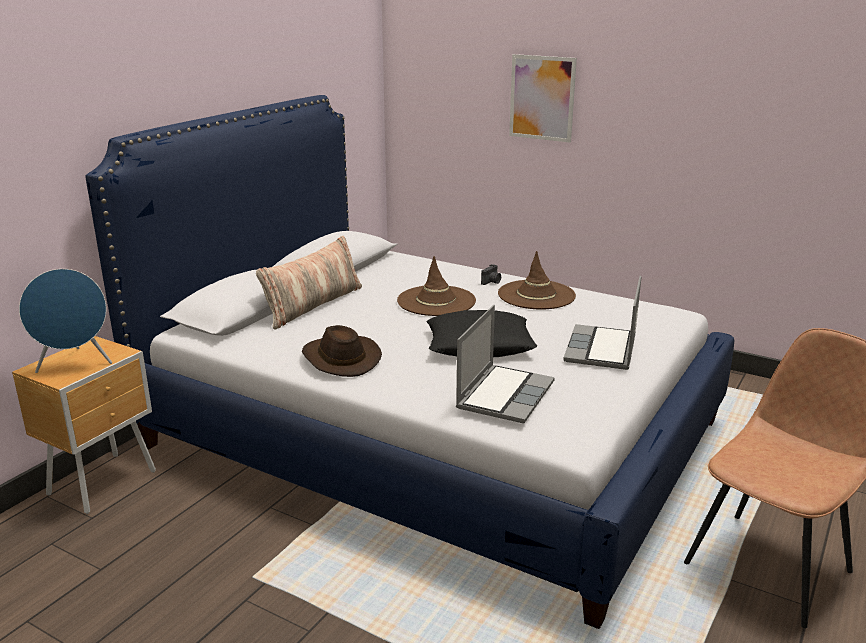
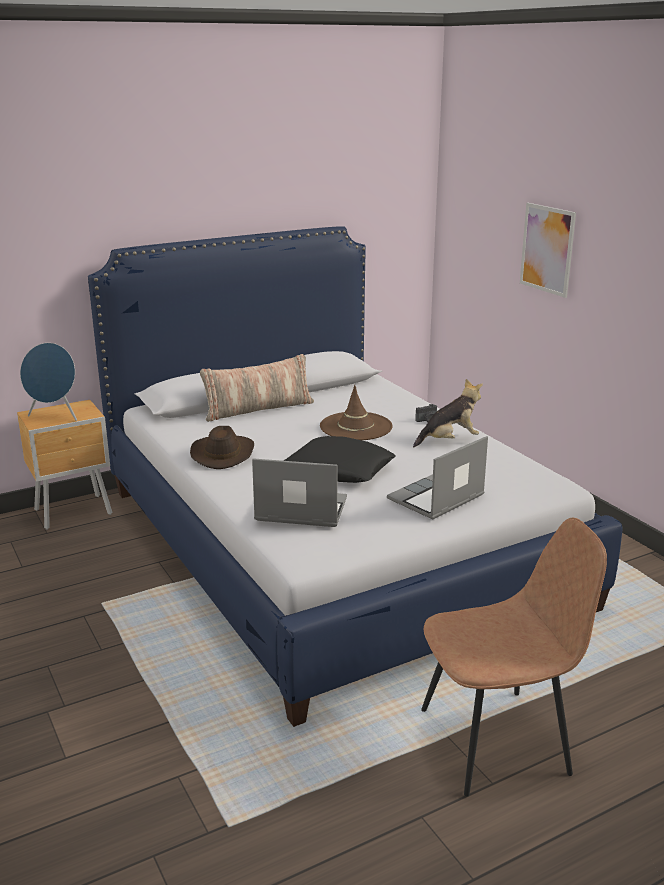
camera: 30 degrees right, 0 degrees up
laptop [456,305,555,424] -> laptop turned 135 degrees counterclockwise [252,458,347,527]
brown hat [498,251,576,310] -> plush toy [413,379,483,447]

